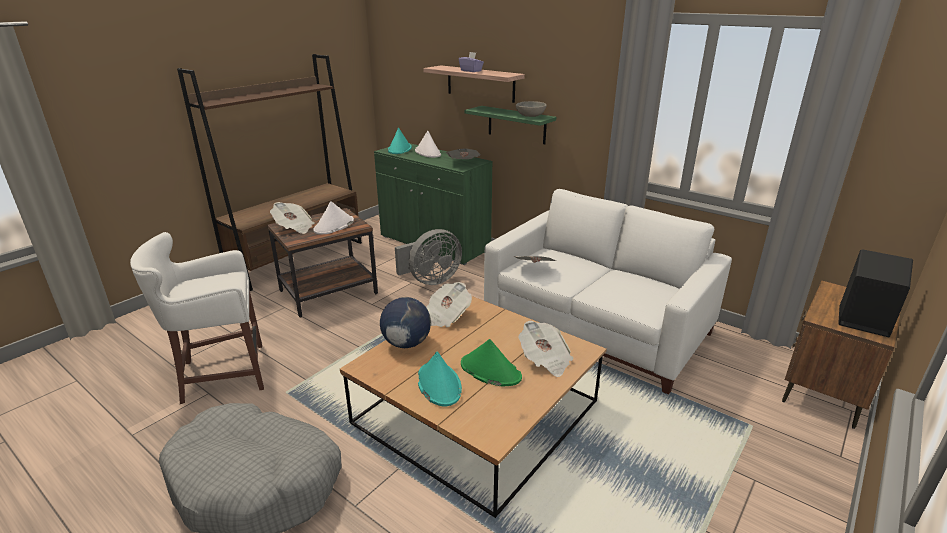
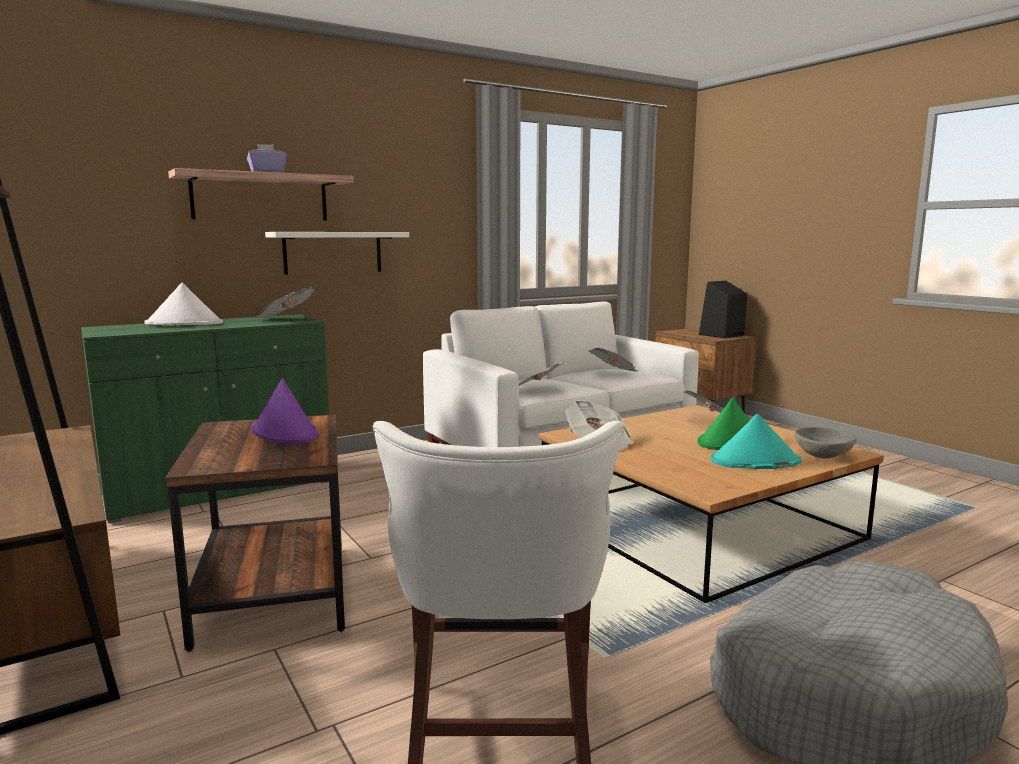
camera: 70 degrees left, 15 degrees down
newspaper [270,202,314,234] -> newspaper moved to [589,348,637,371]
white hat [313,201,354,234] -> purple hat [251,378,319,444]
globe [380,297,431,348] -> none
turquoise hat [388,127,412,154] -> none
grey fan [395,229,462,285] -> none
green shelf [465,106,556,144] -> white shelf [265,232,409,275]
grey bowl [516,101,547,117] -> grey bowl moved to [795,427,857,458]

